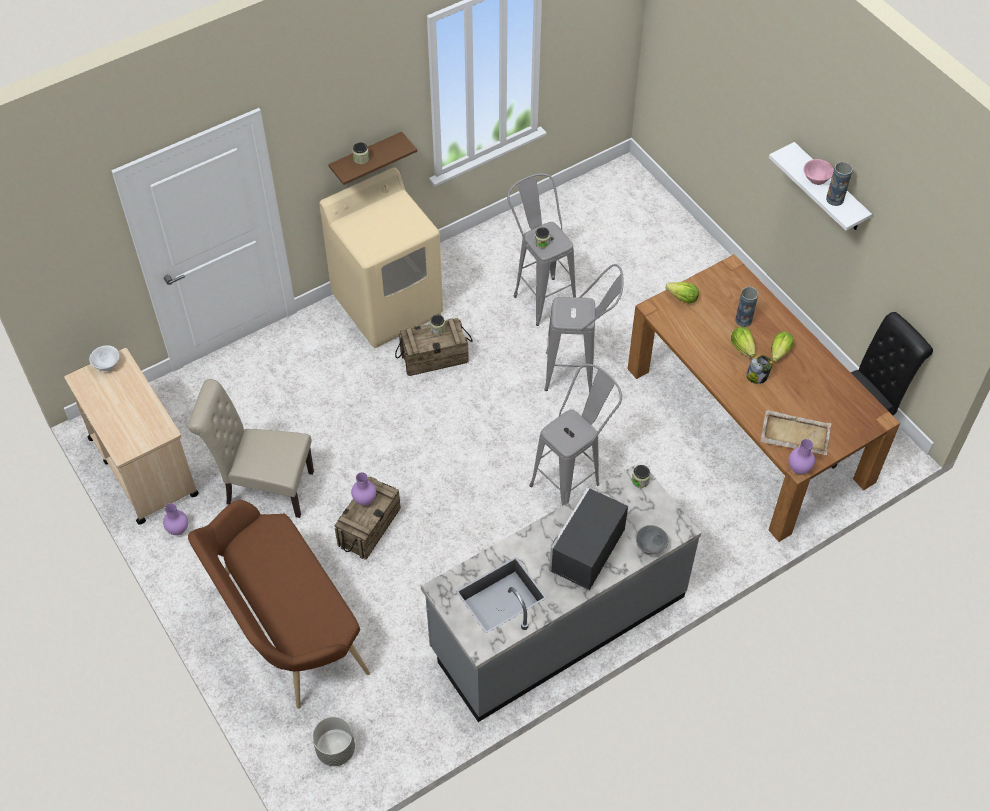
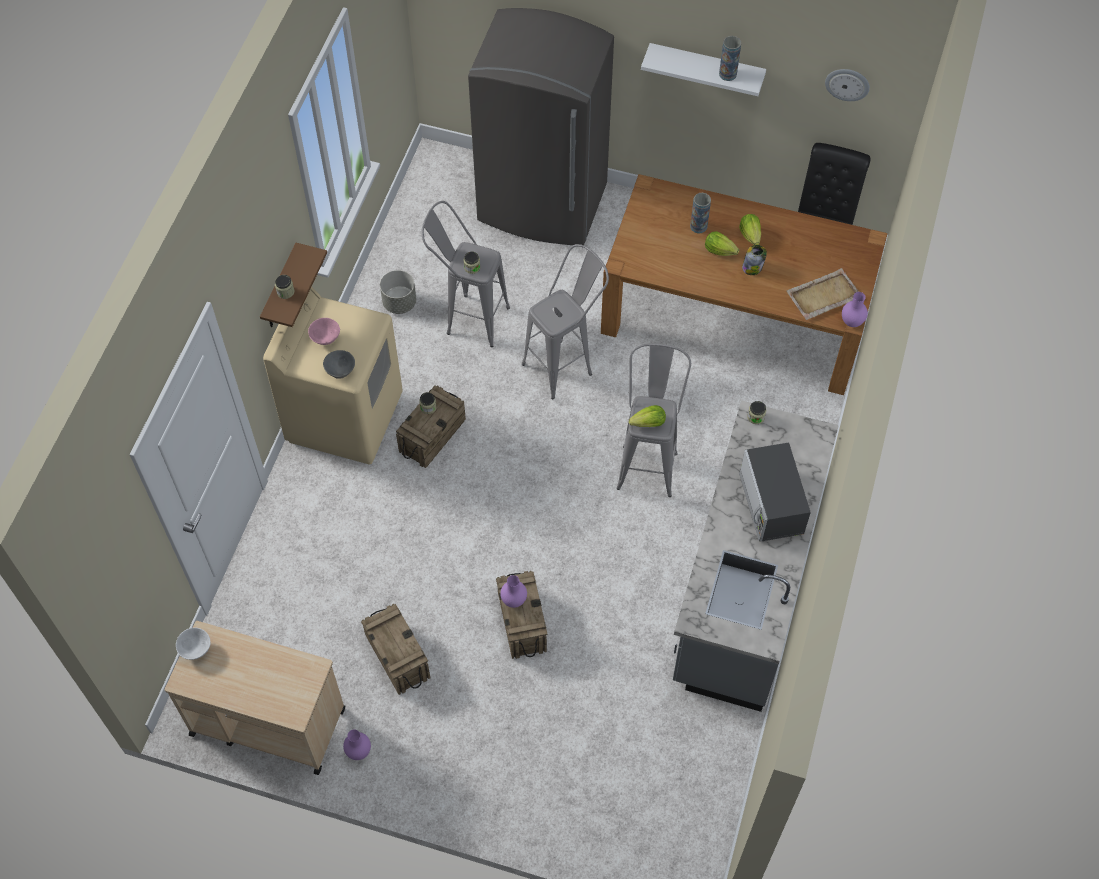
camera: 40 degrees left, 5 degrees up
beige chair [188,379,314,518] -> crate [361,604,430,695]
brown bench [188,500,370,709] -> none
grey planter [312,717,355,766] -> grey planter moved to [380,270,416,314]
grey bowl [636,525,668,554] -> grey bowl moved to [323,350,355,379]
lettuce [666,282,699,304] -> lettuce moved to [629,405,666,427]
pink bowl [804,159,834,185] -> pink bowl moved to [308,318,340,345]
none -> grey fridge [468,8,614,245]
none -> wall clock [825,69,870,101]

